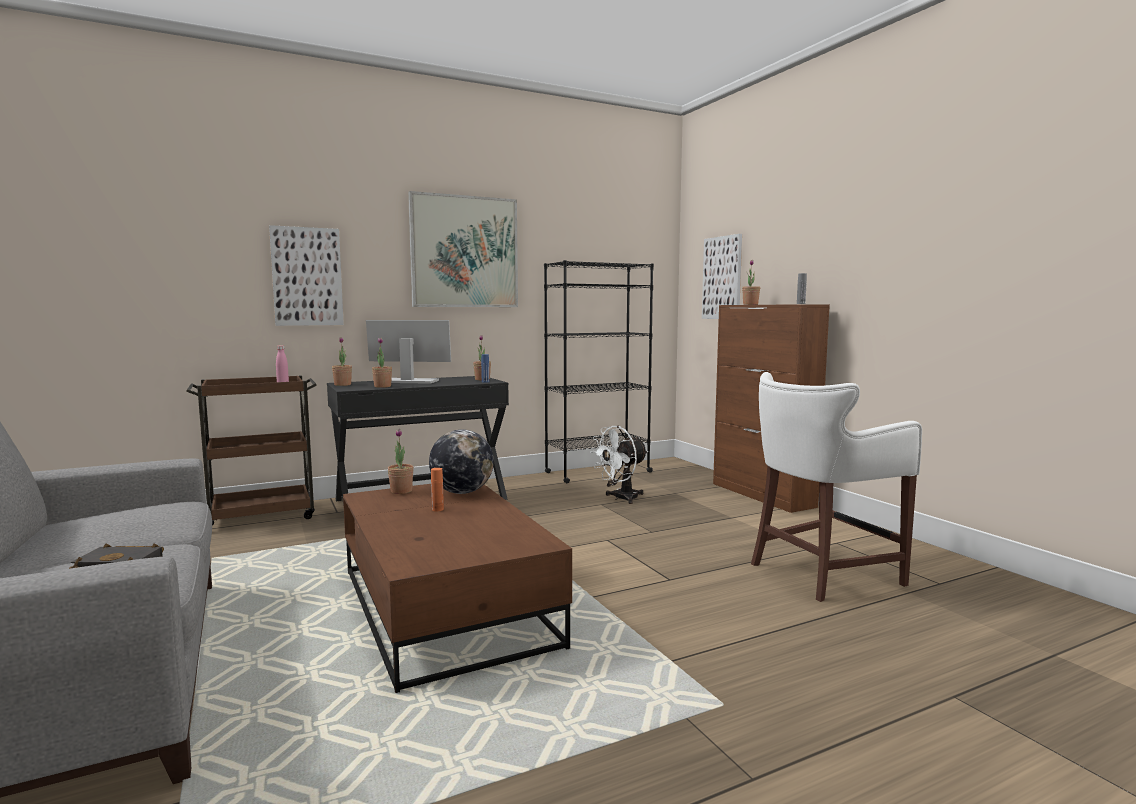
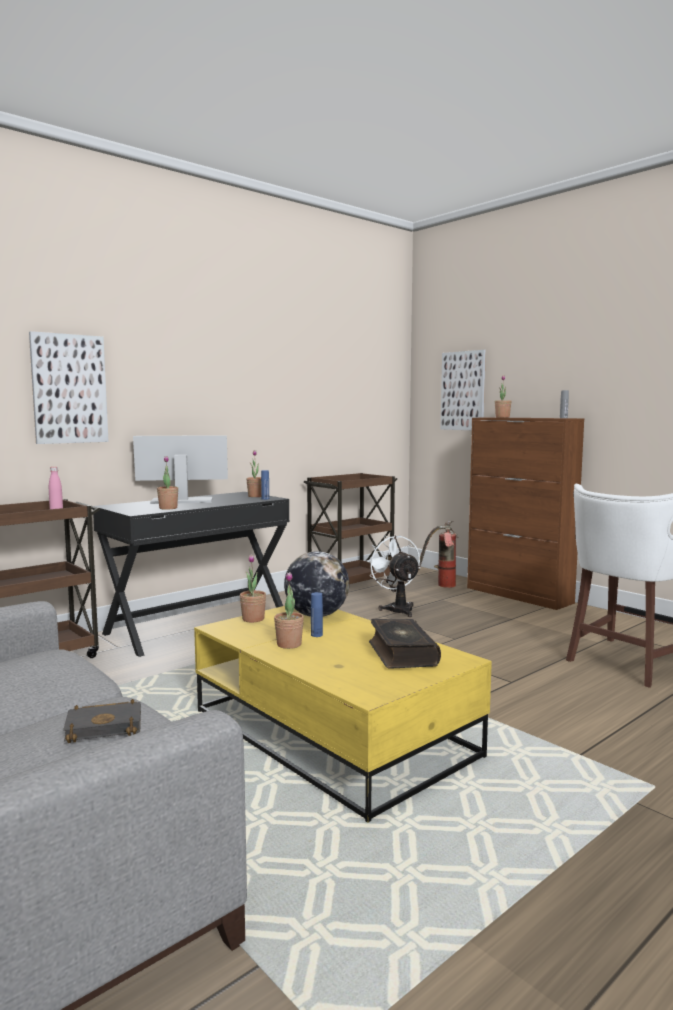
camera: 15 degrees left, 0 degrees up
potted plant [332,337,352,386] -> potted plant moved to [274,572,304,649]
brown coffee table [343,484,572,693] -> yellow coffee table [194,606,492,823]
picture [408,191,518,307] -> none
orange bottle [431,468,444,511] -> blue bottle [311,592,323,637]
black bookcase [544,260,654,483] -> brown cart [304,473,397,584]
white fan [590,426,648,504] -> white fan turned 120 degrees clockwise [366,535,420,617]
none -> book [369,619,441,669]
none -> fire extinguisher [418,521,458,588]

